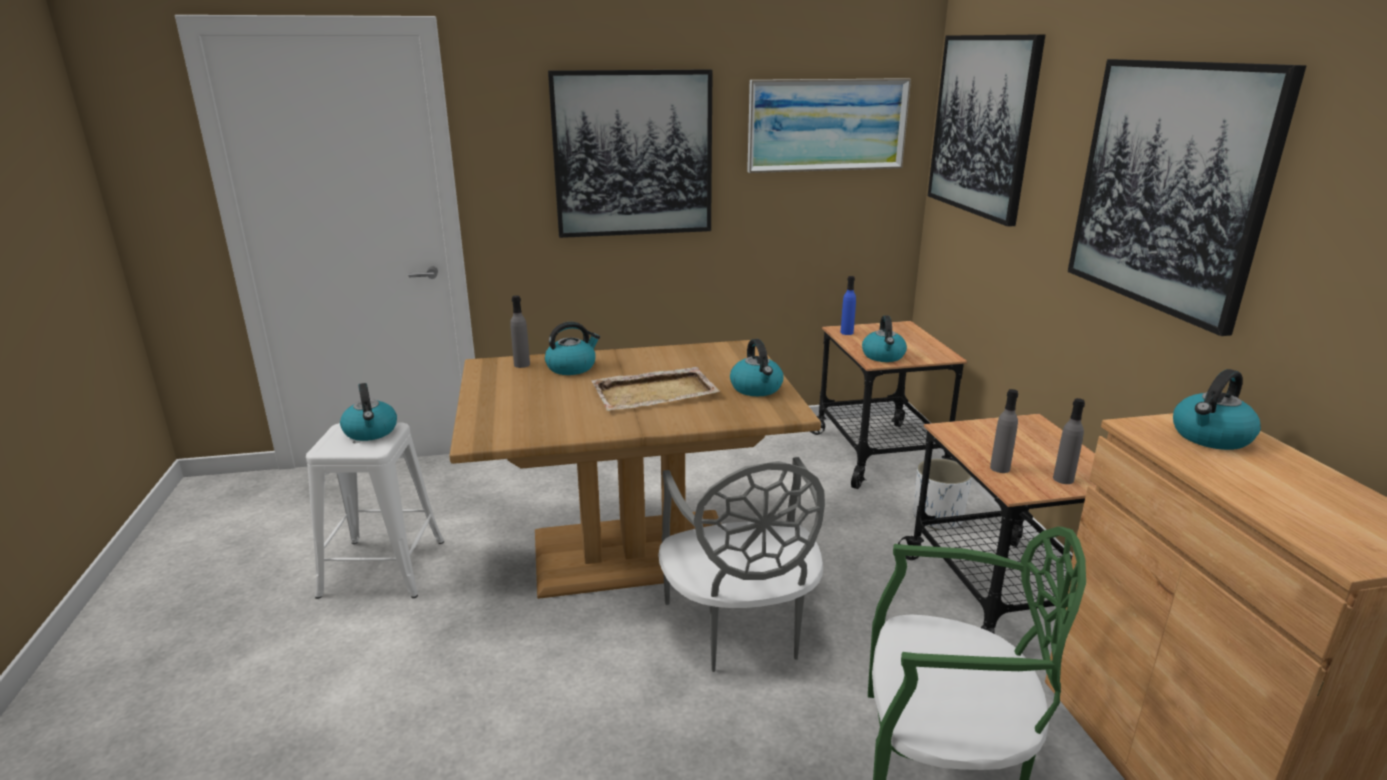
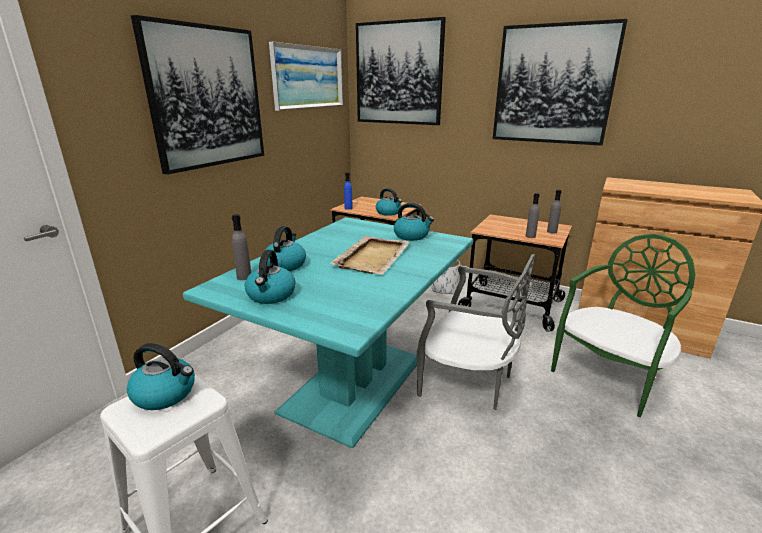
camera: 50 degrees left, 0 degrees up
brown dining table [449,340,821,599] -> turquoise dining table [183,217,473,448]
kettle [1173,369,1261,450] -> kettle moved to [245,250,296,304]

